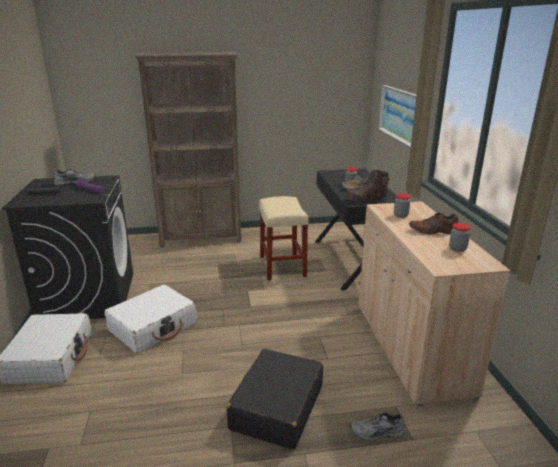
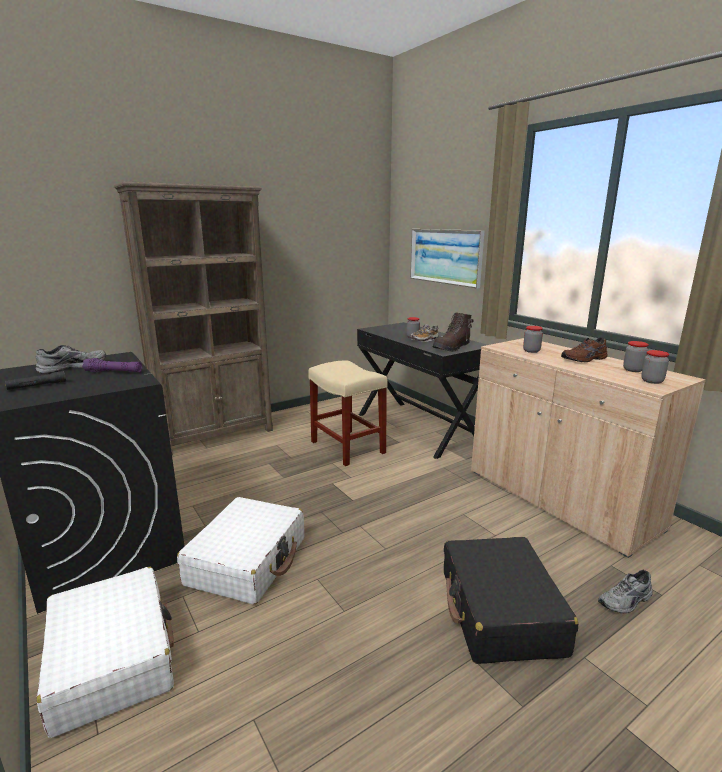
camera: 25 degrees left, 5 degrees down
none -> jar [641,350,669,384]

